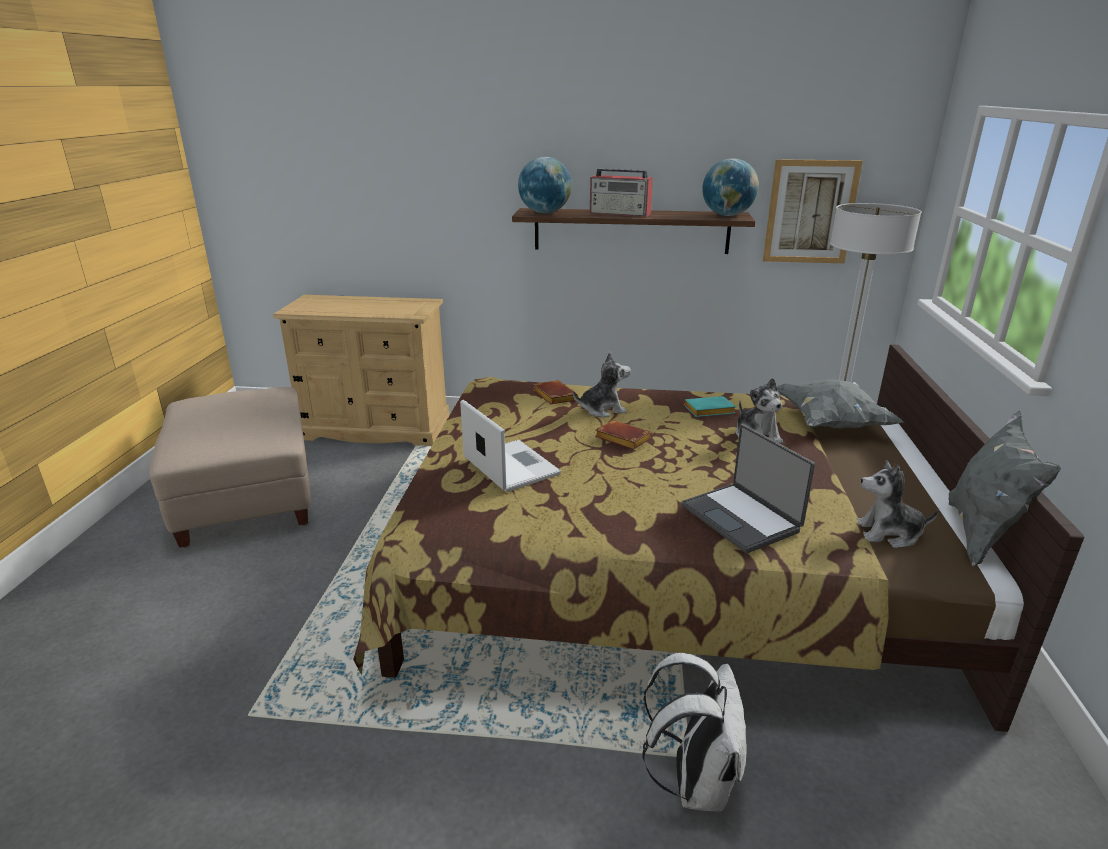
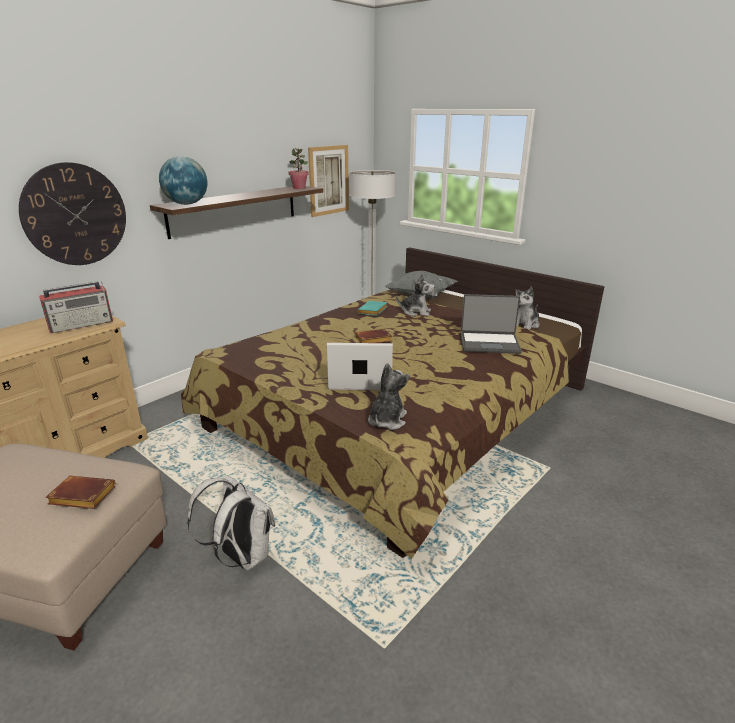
camera: 55 degrees left, 0 degrees up
brown book [533,380,578,404] -> brown book moved to [45,476,116,509]
plush toy [573,352,631,417] -> plush toy moved to [368,363,410,430]
radio [590,169,653,217] -> radio moved to [39,281,113,334]
white backpack [642,653,747,812] -> white backpack moved to [187,475,275,571]
globe [702,158,759,216] -> potted plant [289,148,309,189]
grey pillow [948,411,1061,567] -> none
none -> wall clock [19,162,126,265]

